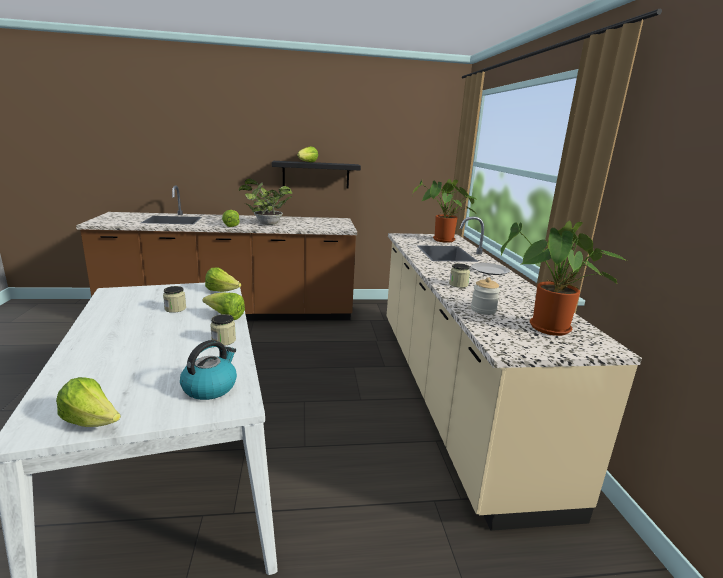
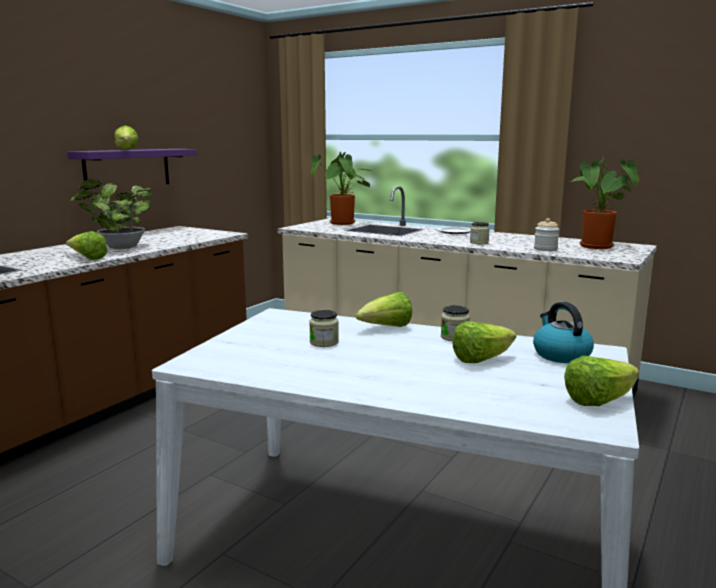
camera: 50 degrees left, 5 degrees down
lettuce [205,267,241,292] -> lettuce moved to [452,321,516,363]
black shelf [272,161,361,188] -> purple shelf [67,149,197,190]

